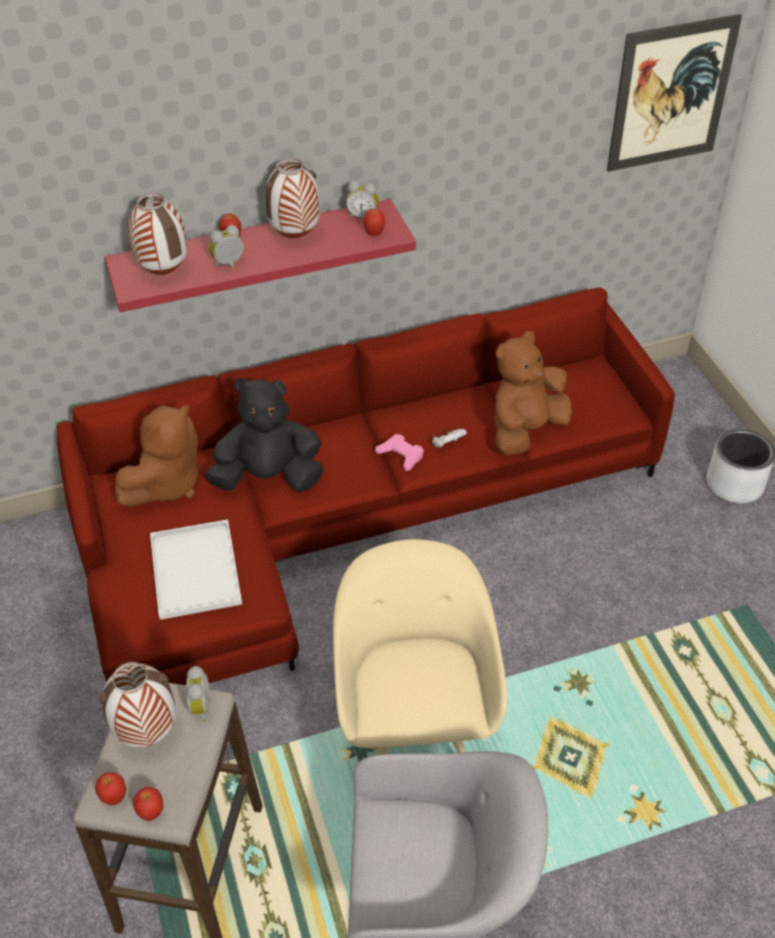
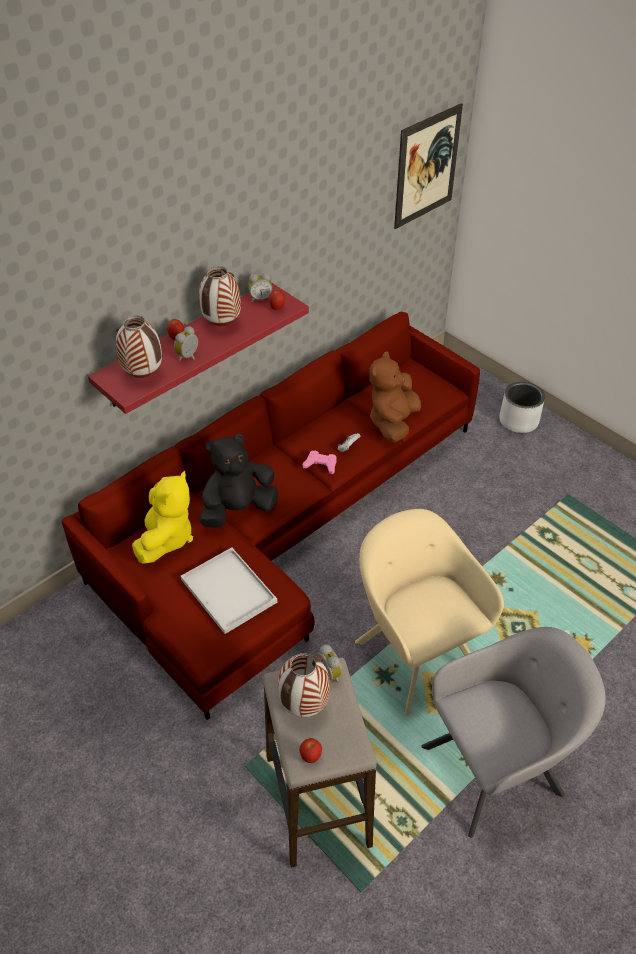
camera: 25 degrees left, 0 degrees up
brown plush toy [115,405,199,507] -> yellow plush toy [132,471,193,564]
apple [133,787,163,821] -> none

